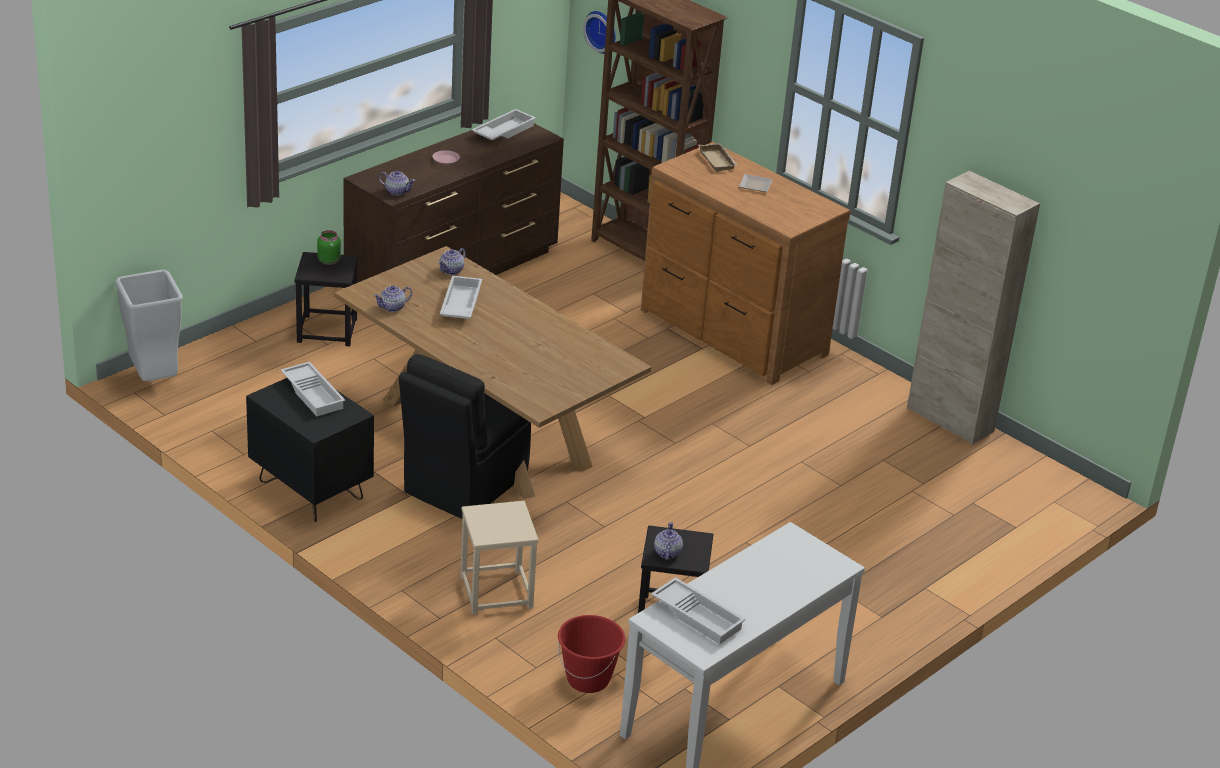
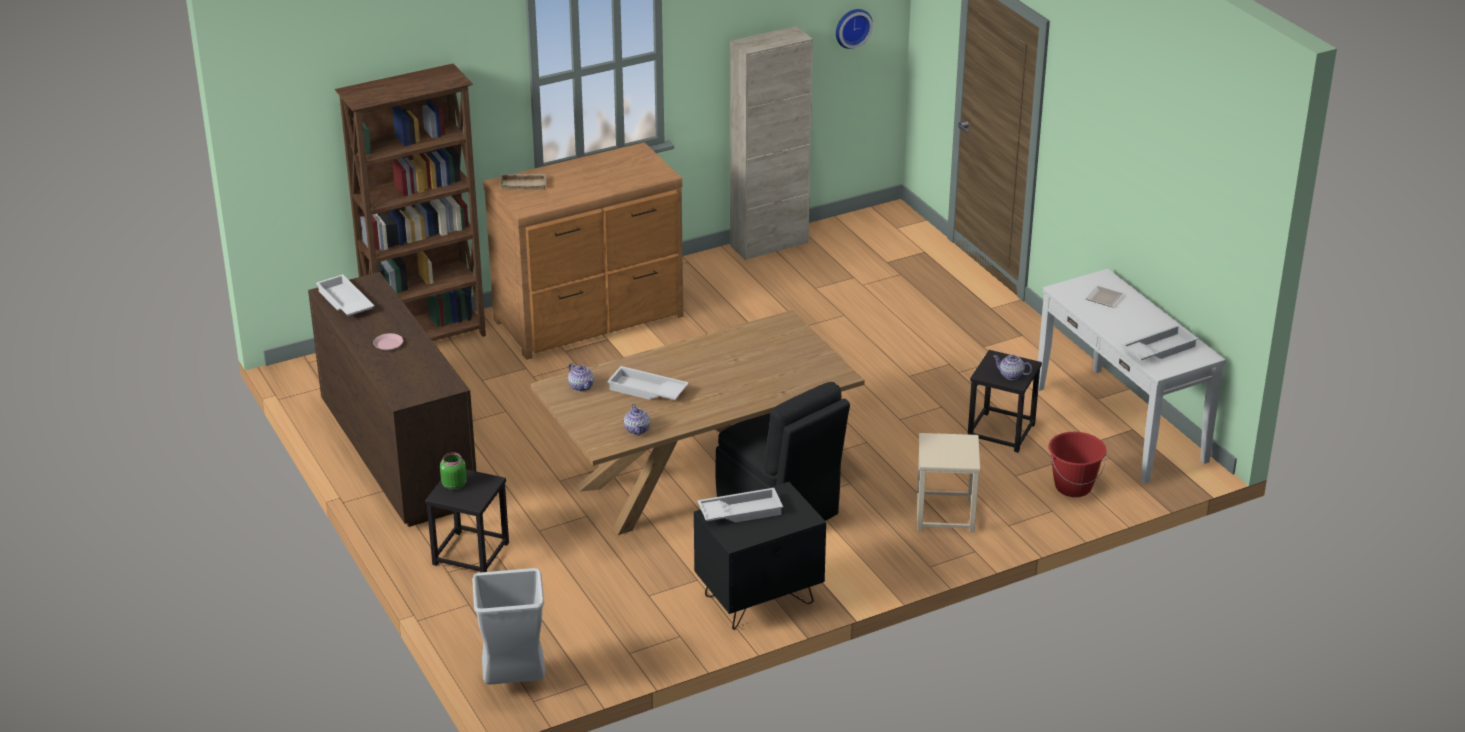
camera: 70 degrees left, 0 degrees up
teapot [379,171,416,195] -> none
wall clock [583,11,615,54] -> wall clock moved to [836,9,873,49]
plate [739,174,773,192] -> plate moved to [1085,286,1124,307]

